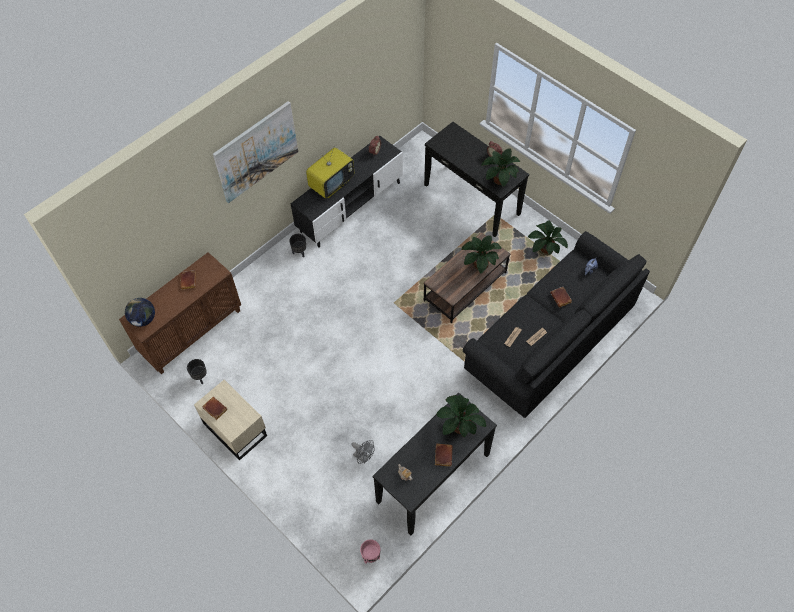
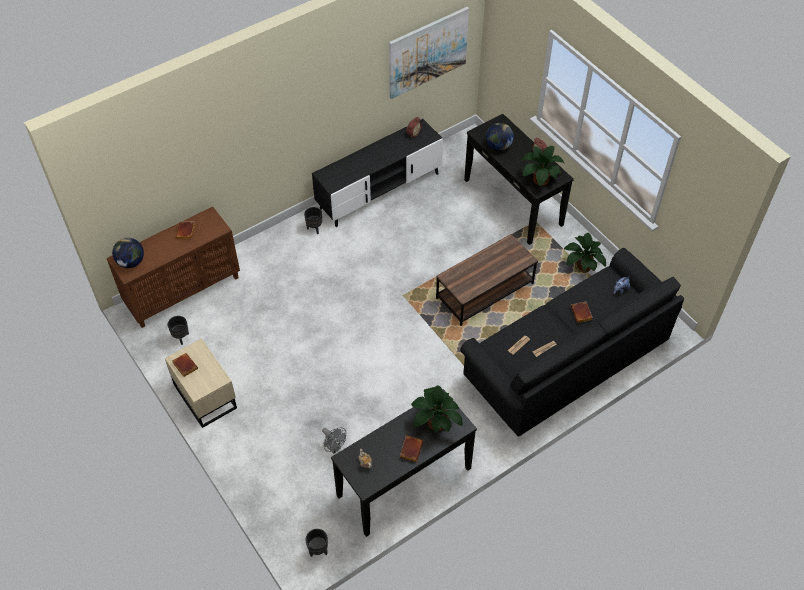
camera: 10 degrees right, 5 degrees down
picture [213,101,298,203] -> picture moved to [389,7,469,99]
television [306,148,354,198] -> none
pink planter [360,539,381,563] -> black planter [305,529,328,557]
potted plant [461,235,502,273] -> none
none -> globe [486,123,514,151]

